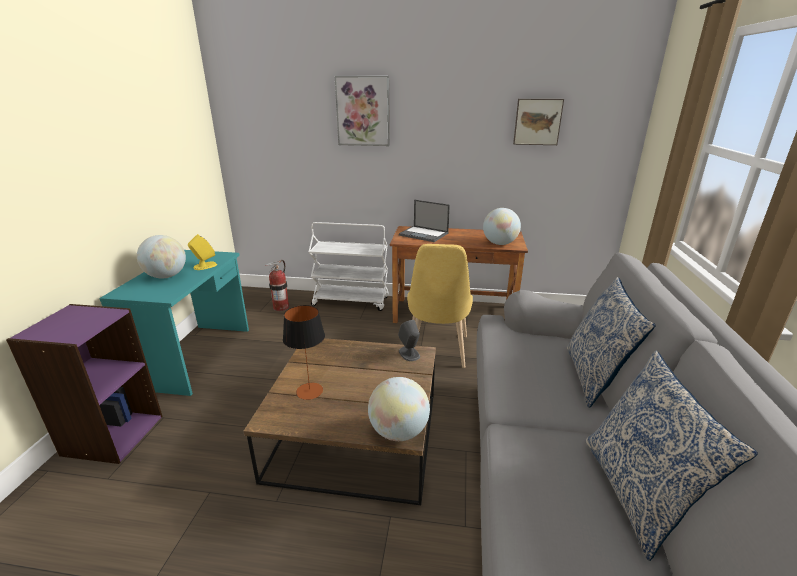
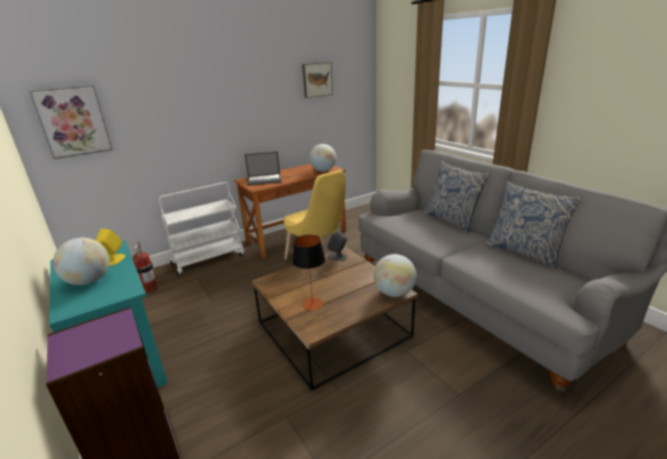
camera: 40 degrees left, 0 degrees up
picture [335,76,390,146] -> picture moved to [29,85,113,159]

